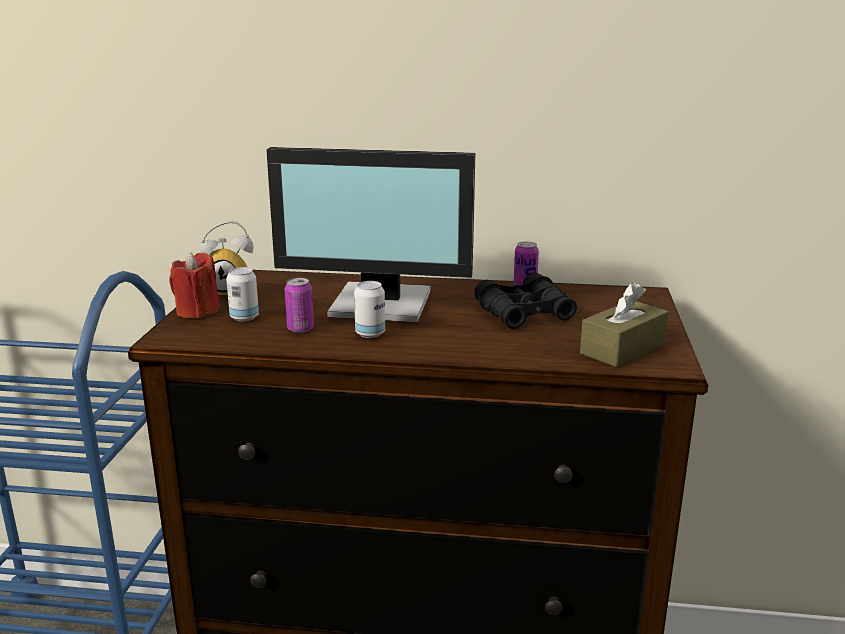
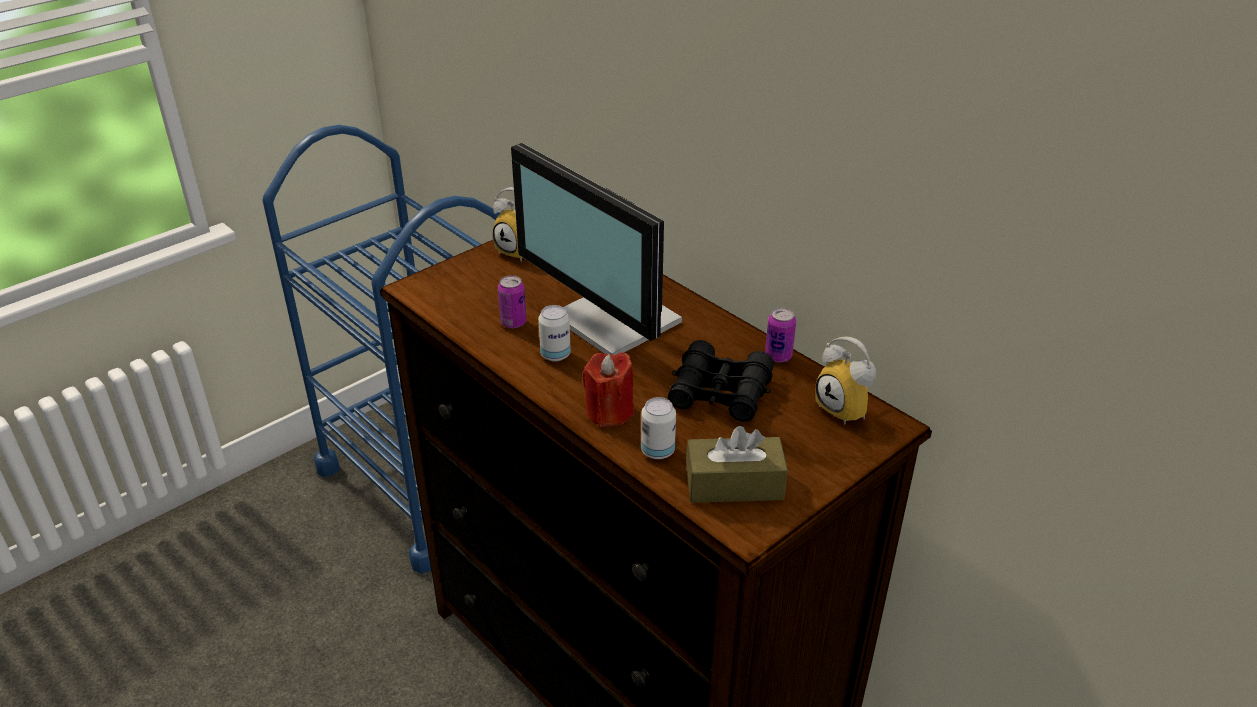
camera: 40 degrees right, 15 degrees up
red candle [169,252,220,318] -> red candle moved to [582,352,634,427]
can [226,267,259,322] -> can moved to [641,397,676,459]
none -> alarm clock [815,336,876,425]

